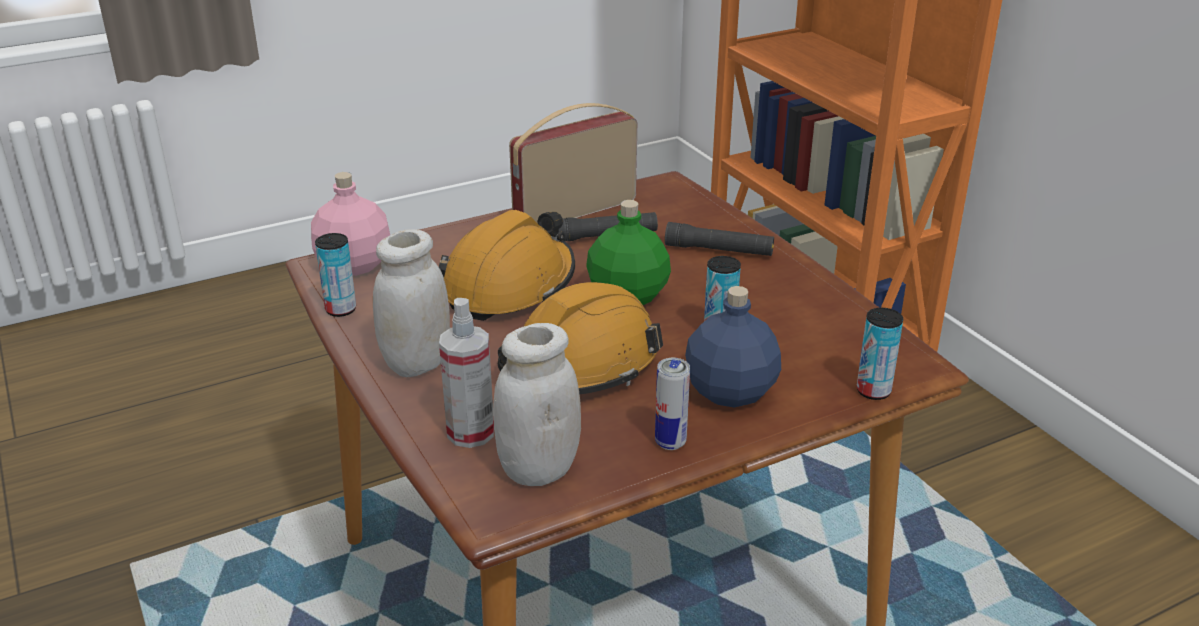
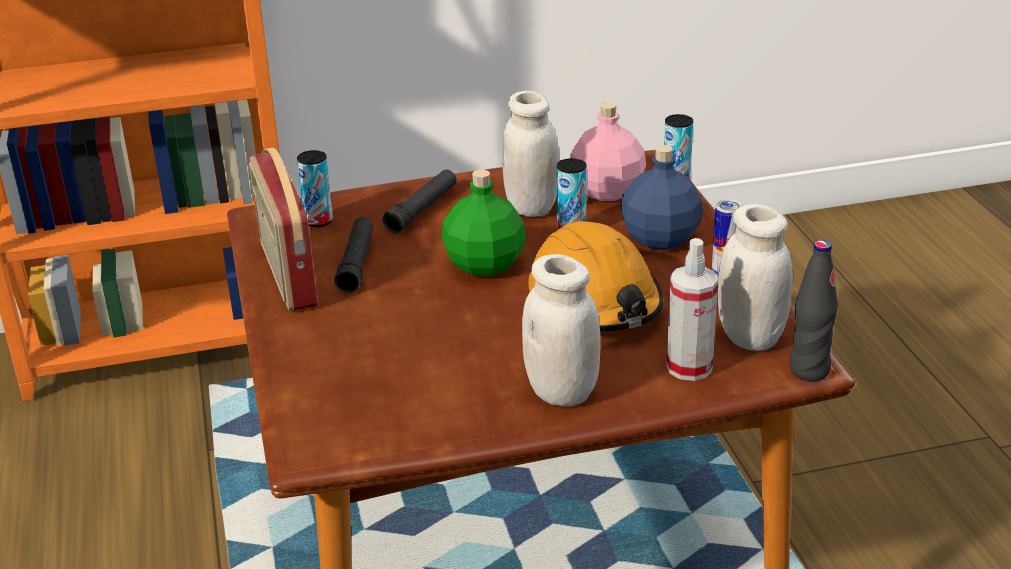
camera: 75 degrees left, 0 degrees up
pink bottle [311,172,390,276] -> pink bottle moved to [570,102,646,201]
can [315,233,356,317] -> can moved to [297,150,333,227]
orange hard hat [439,210,575,321] -> none
none -> white jar [502,91,560,217]
none -> black bottle [790,240,838,381]

